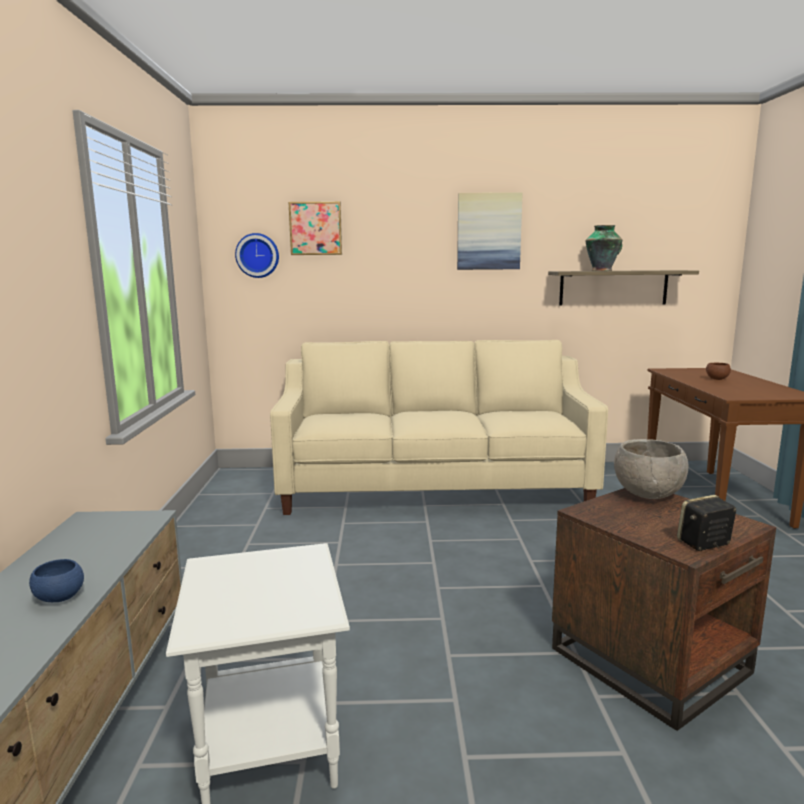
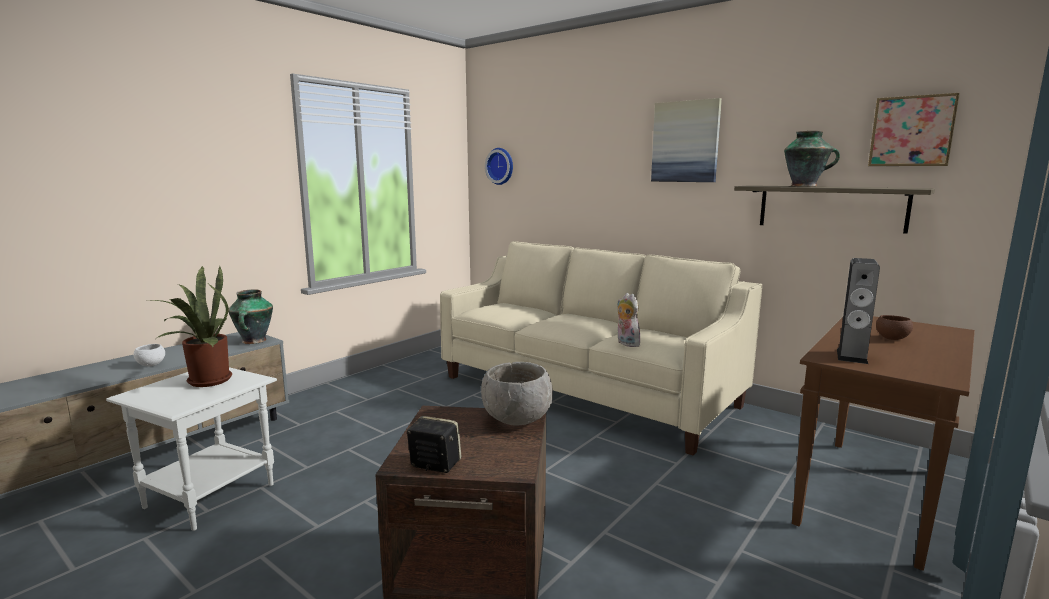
camera: 40 degrees right, 0 degrees up
blue bowl [29,559,84,602] -> white bowl [134,344,165,366]
picture [288,202,342,255] -> picture moved to [868,93,960,166]
none -> potted plant [152,265,232,387]
none -> vase [228,290,273,344]
none -> plush toy [617,293,640,347]
none -> speaker [837,258,880,364]

